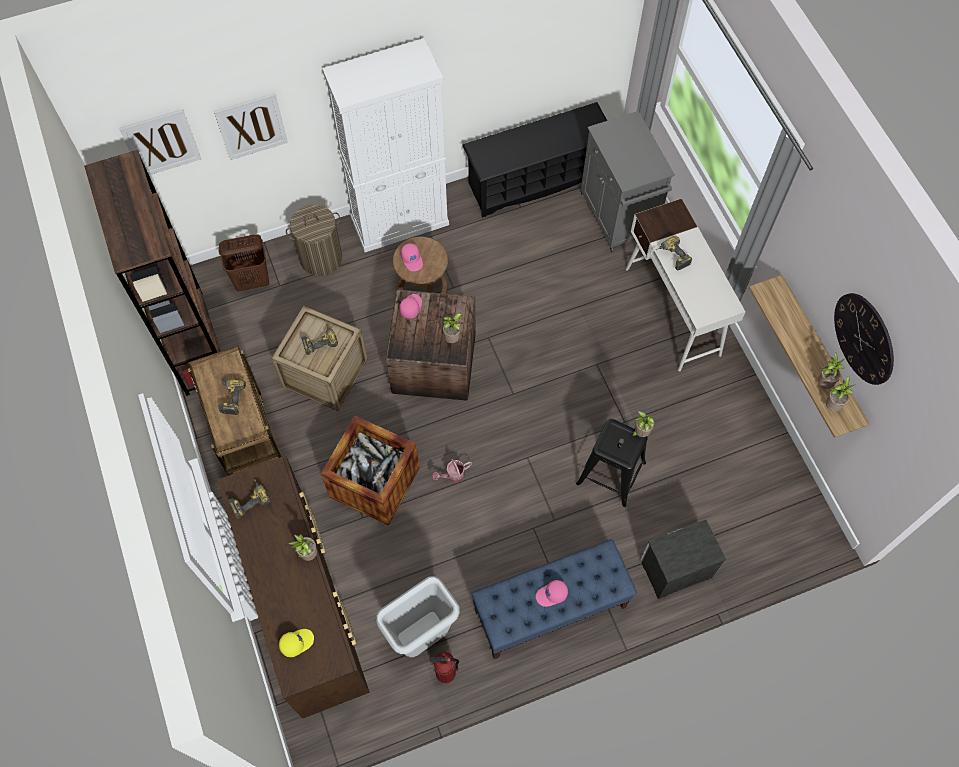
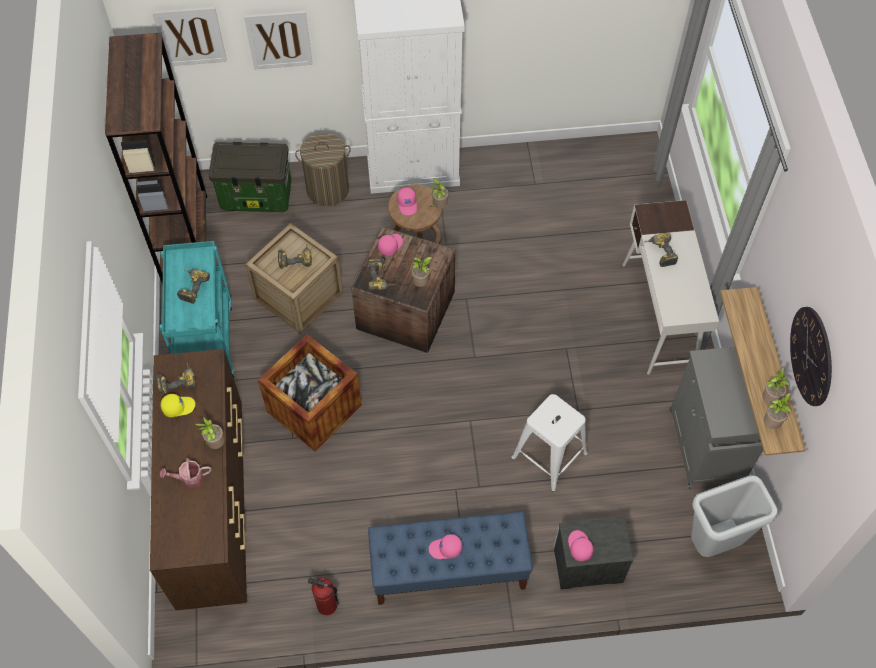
camera: 15 degrees right, 5 degrees down
brown cart [188,345,281,476] -> turquoise cart [160,241,235,378]
brown laundry basket [219,234,269,292] -> storage box [209,142,292,212]
yellow cap [279,629,314,657] -> yellow cap moved to [161,394,195,417]
grey trash can [376,576,460,657] -> grey trash can moved to [691,475,778,557]
watering can [432,459,472,483] -> watering can moved to [160,458,212,488]
black shoe rack [462,102,607,218] -> none
black stool [576,419,647,507] -> white stool [511,394,588,492]
grey cabinet [580,111,675,252] -> grey cabinet moved to [670,347,763,489]
potted plant [632,411,656,437] -> potted plant moved to [429,178,449,208]
none -> power drill [367,258,395,291]
none -> pink cap [568,530,593,561]

